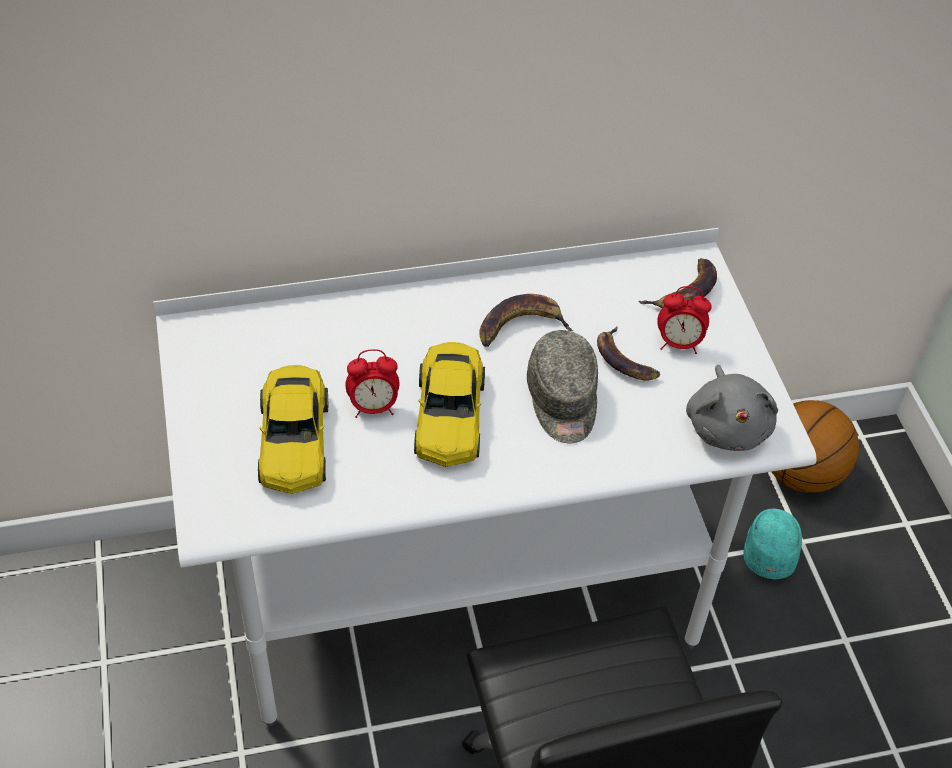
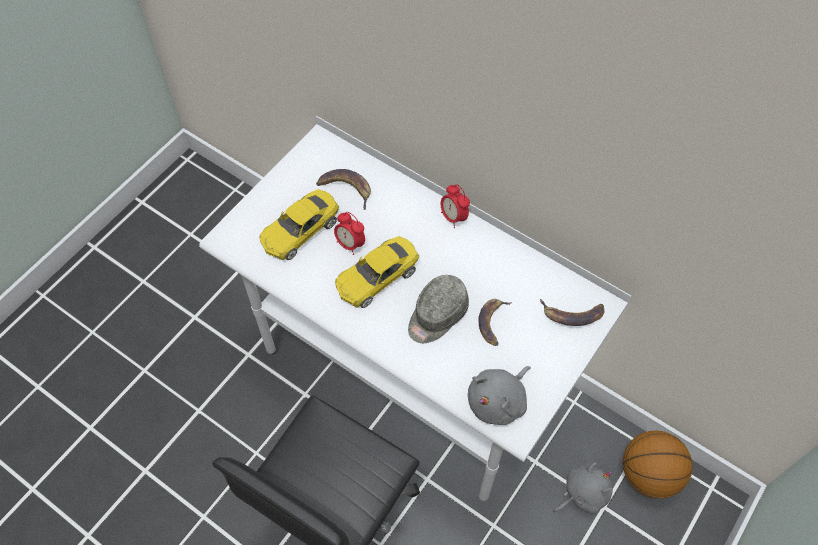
camera: 50 degrees right, 10 degrees up
banana [479,294,574,347] -> banana moved to [316,169,371,210]
alarm clock [657,286,712,354] -> alarm clock moved to [441,184,470,228]
turquoise cap [743,509,802,579] -> grey plush toy [554,462,613,514]

